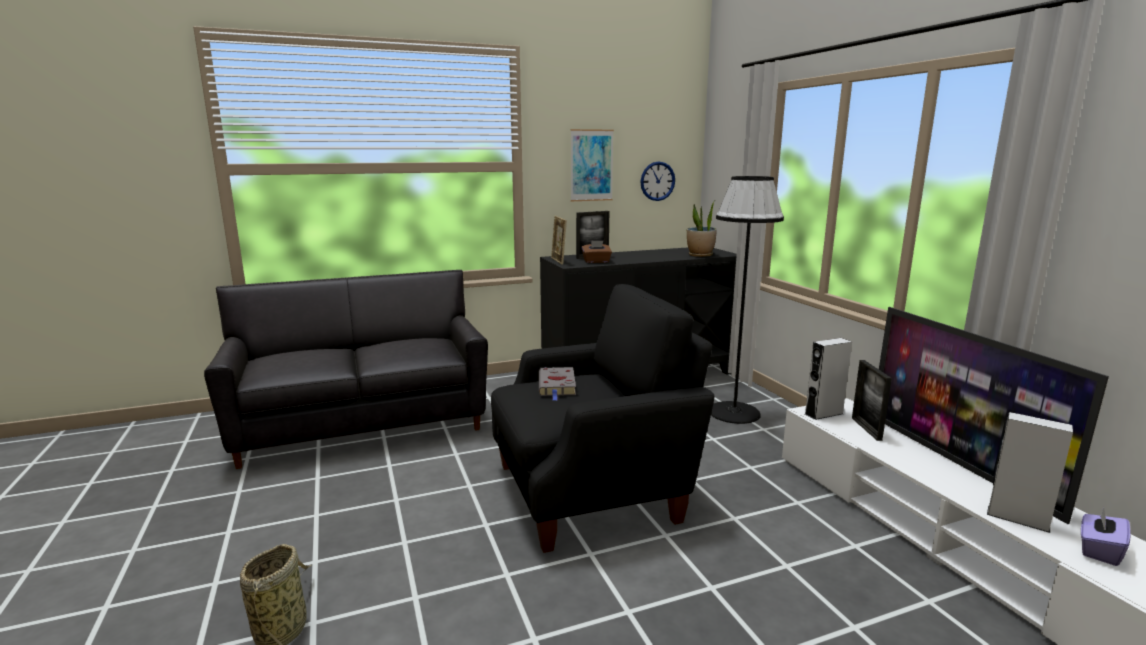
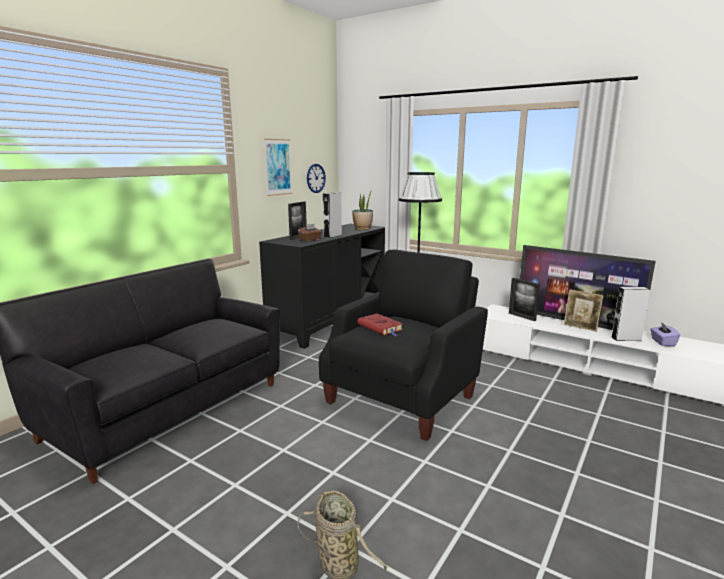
camera: 35 degrees left, 0 degrees up
grey book [539,367,576,401] -> red book [358,313,403,336]
picture frame [551,216,567,265] -> picture frame moved to [564,289,604,332]
grey speaker [805,338,852,420] -> grey speaker moved to [323,192,342,238]

